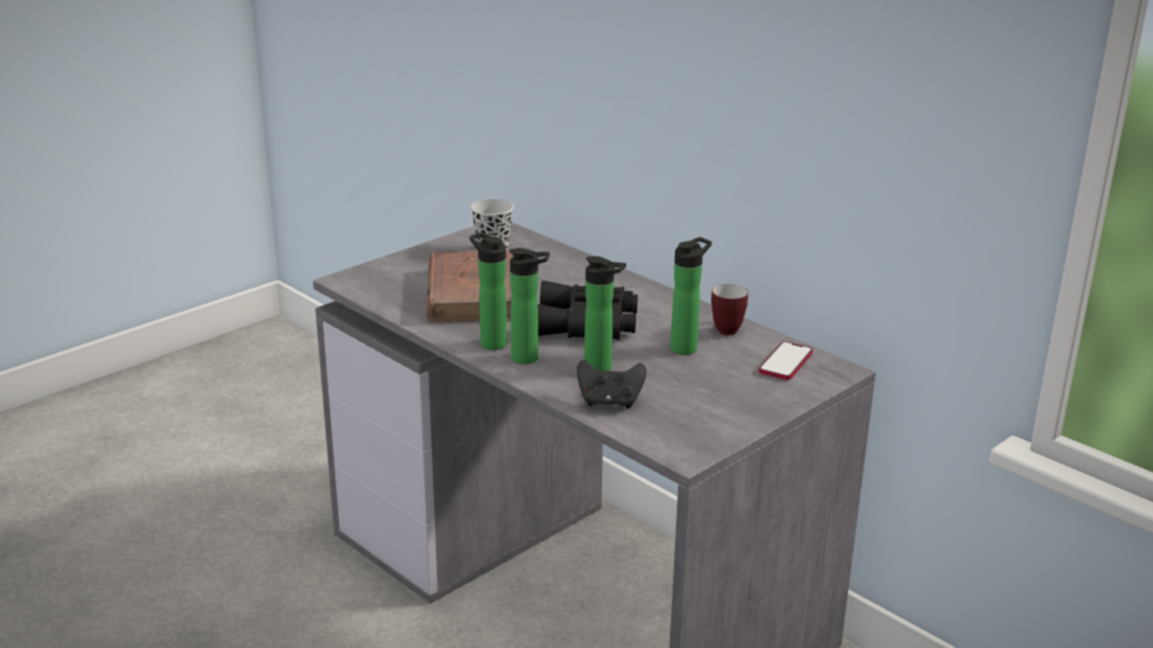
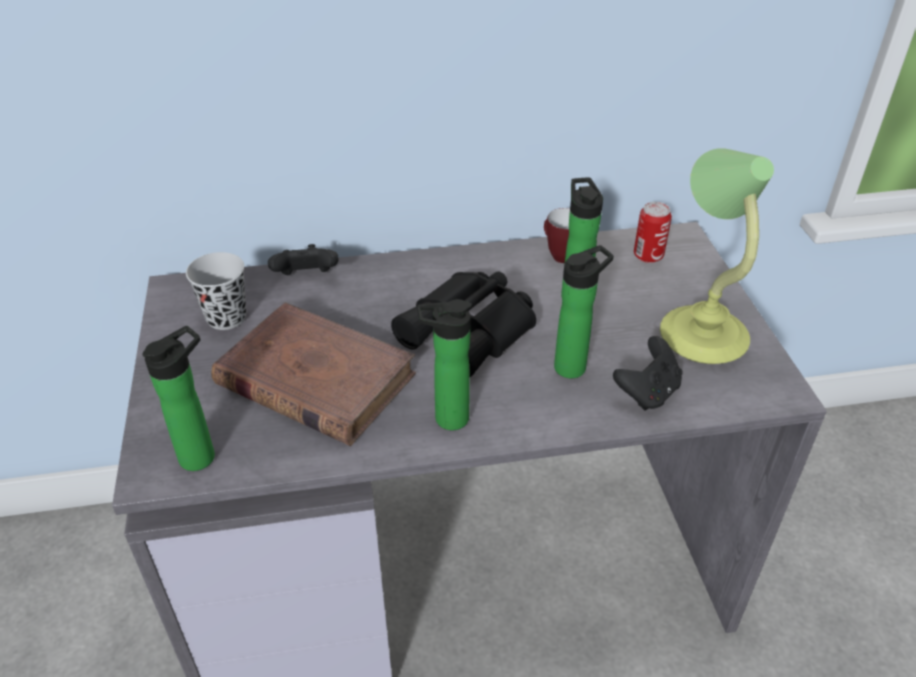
camera: 55 degrees left, 15 degrees up
bottle [509,248,550,364] -> bottle moved to [142,326,215,471]
phone [759,342,813,380] -> can [634,202,672,263]
none -> black game controller [268,244,339,275]
none -> table lamp [660,148,774,364]

